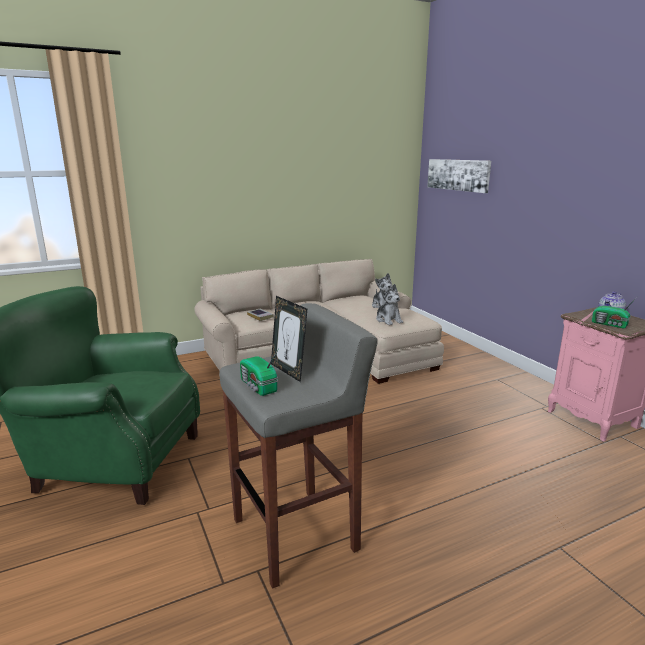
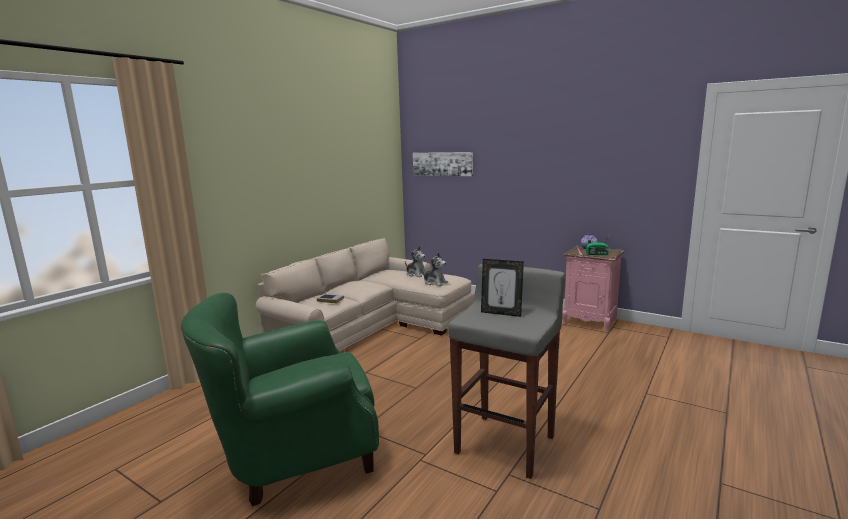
camera: 30 degrees left, 5 degrees down
radio [240,348,279,396] -> none

